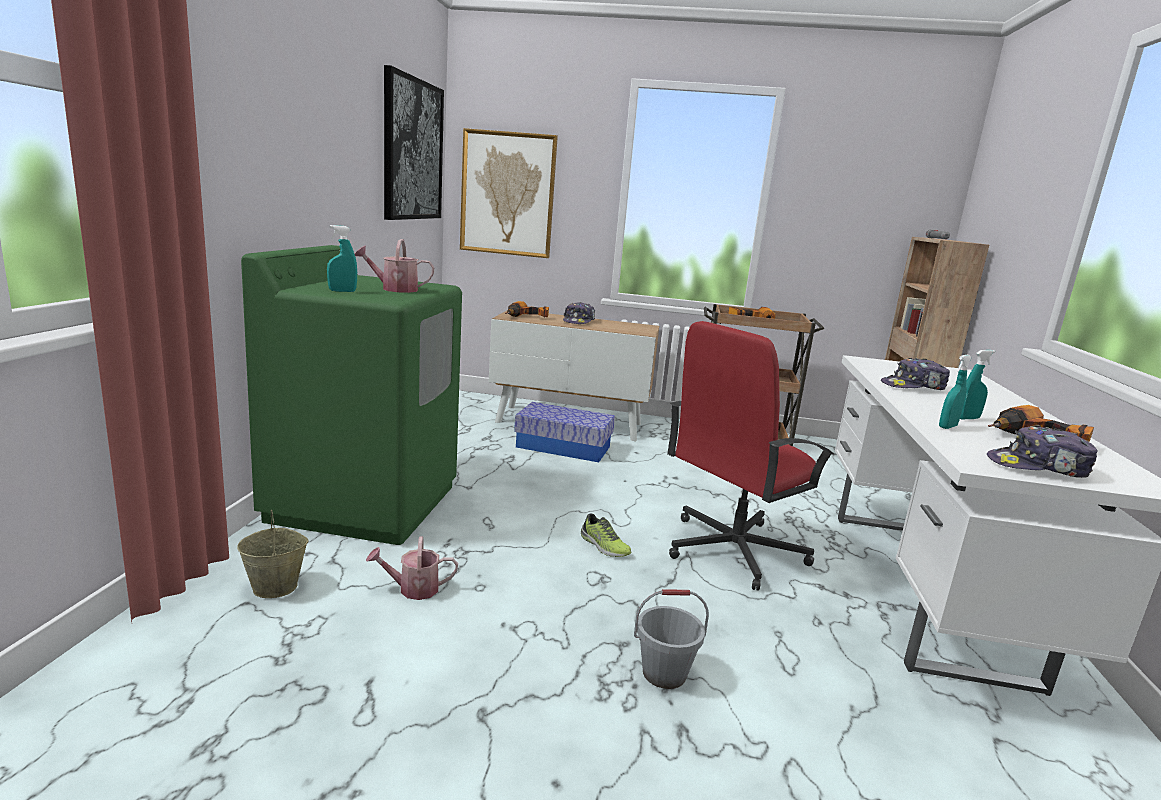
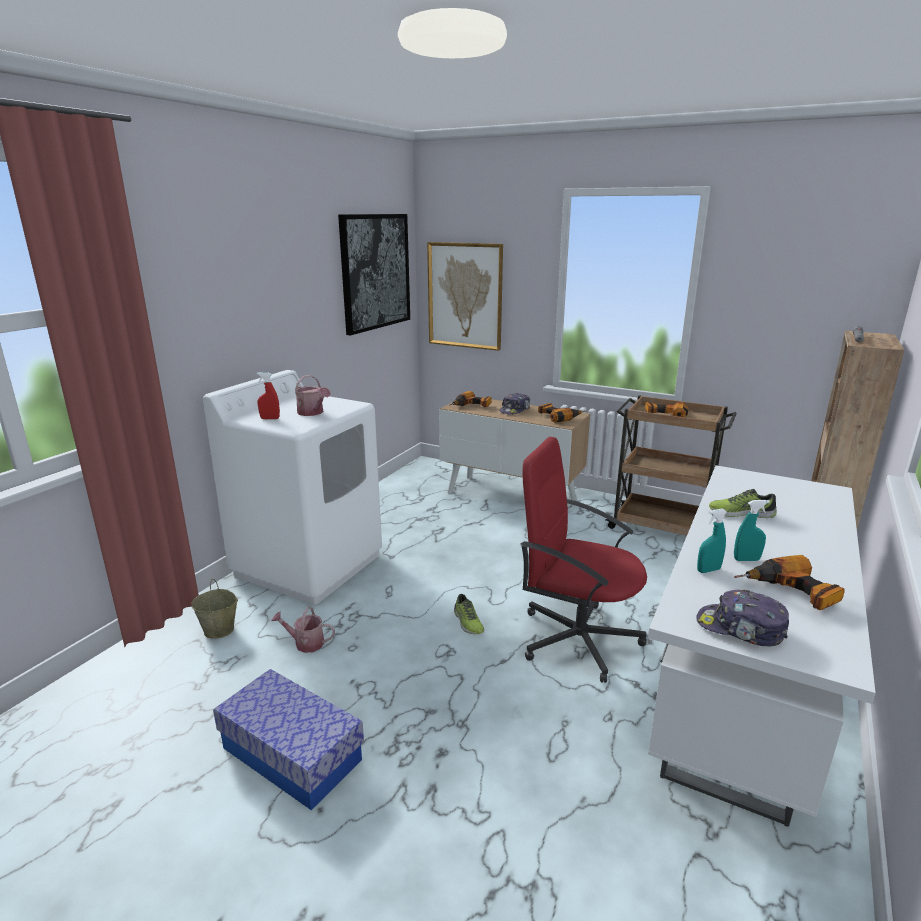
camera: 20 degrees right, 5 degrees up
green washing machine [241,245,462,545] -> white washing machine [203,370,382,605]
turquoise spray bottle [327,225,357,292] -> red spray bottle [257,372,280,419]
watering can [354,239,435,293] -> watering can turned 150 degrees counterclockwise [295,375,331,416]
storage box [514,402,615,462] -> storage box moved to [213,669,364,810]
grey bucket [634,589,709,689] -> none
red office chair [667,321,834,591] -> red office chair turned 45 degrees clockwise [520,437,647,683]
cap [881,357,950,390] -> shoe [709,489,777,518]
none -> power drill [538,403,587,423]

